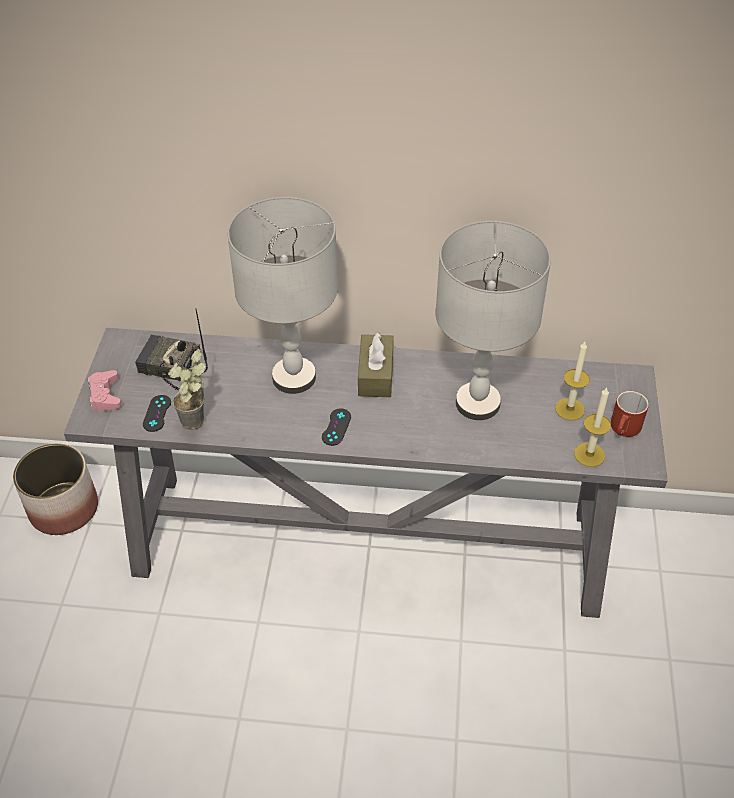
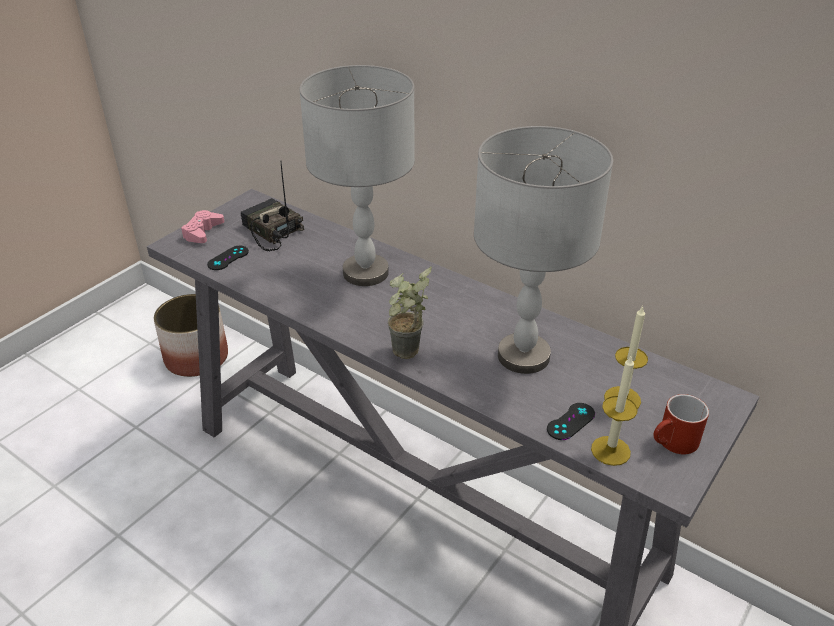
camera: 30 degrees right, 10 degrees down
potted plant [168,349,206,430] -> potted plant moved to [388,266,432,359]
black game controller [322,408,351,446] -> black game controller moved to [547,403,595,440]
brown tissue box [358,332,394,397] -> none

